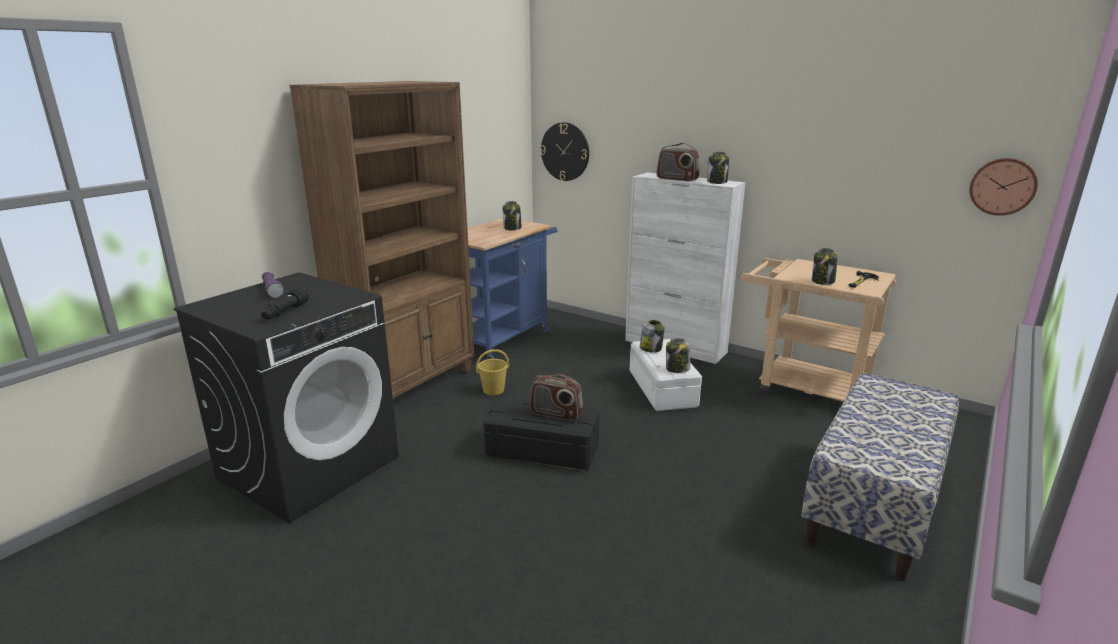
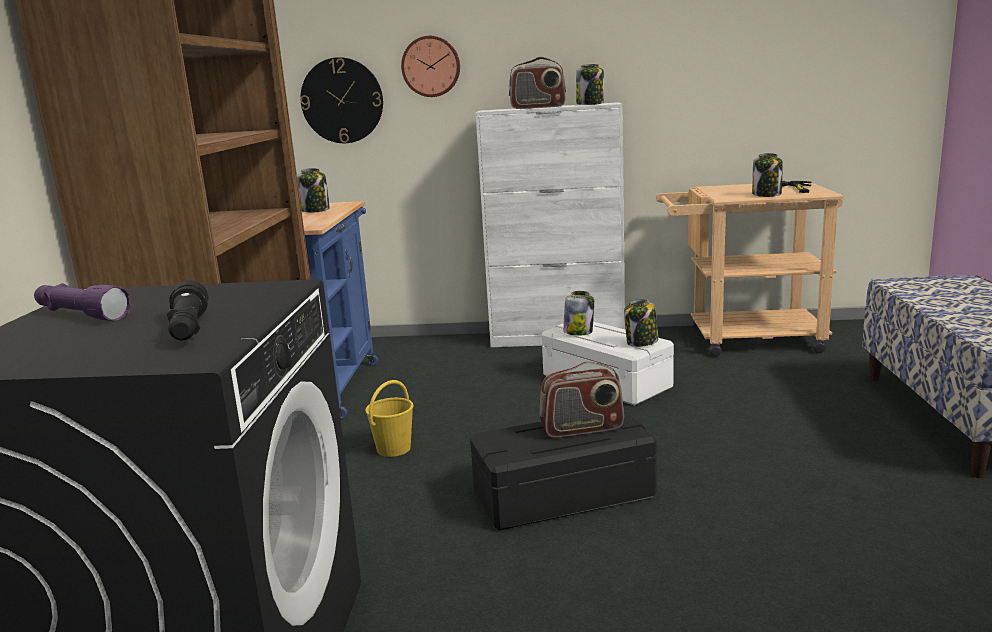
camera: 30 degrees left, 5 degrees down
wall clock [969,158,1038,216] -> wall clock moved to [401,36,460,97]

